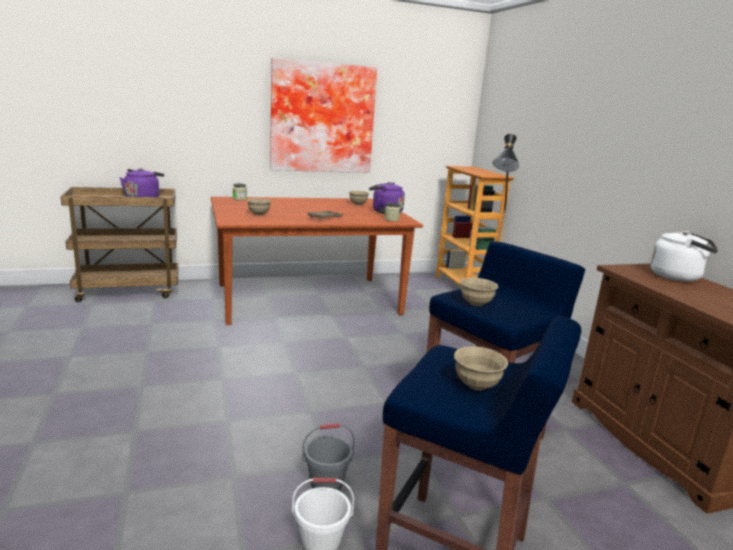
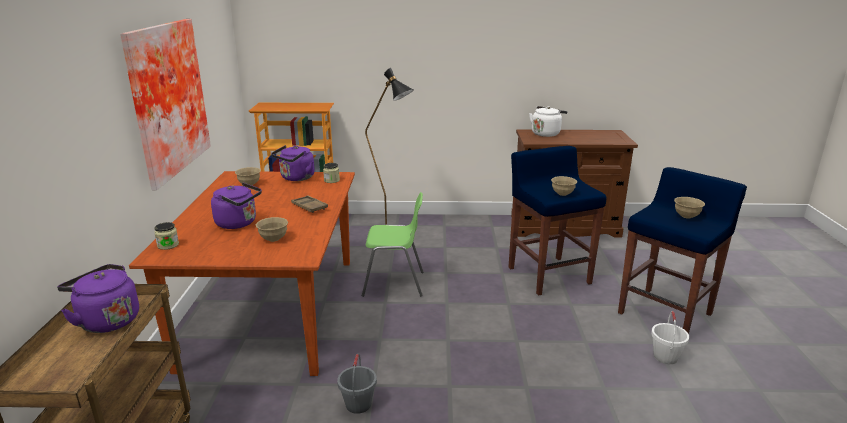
camera: 70 degrees left, 5 degrees up
grey bucket [302,423,355,491] -> grey bucket moved to [337,353,377,414]
none -> purple kettle [211,182,262,229]
none -> green chair [362,192,424,297]

